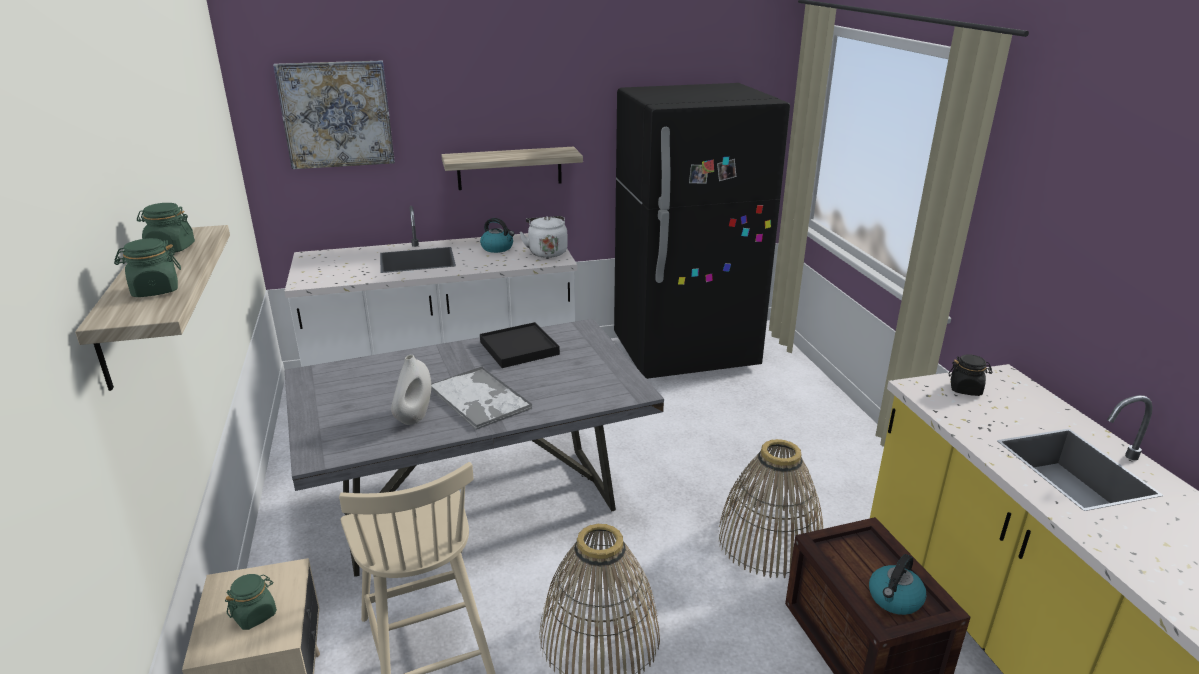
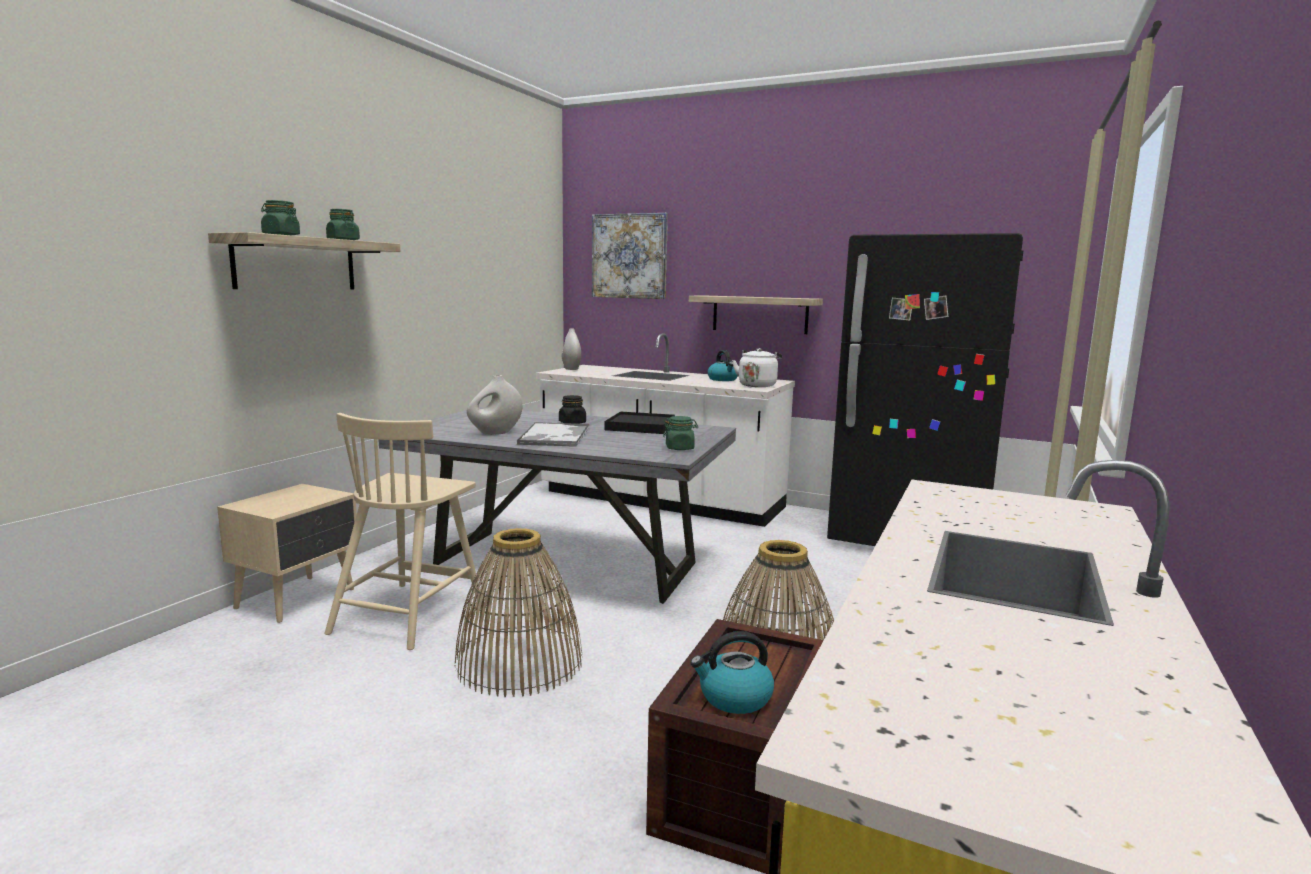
camera: 40 degrees right, 15 degrees down
green jar [225,574,277,630] -> green jar moved to [663,416,698,450]
black jar [948,354,993,396] -> black jar moved to [559,395,586,424]
none -> white vase [561,328,581,370]

